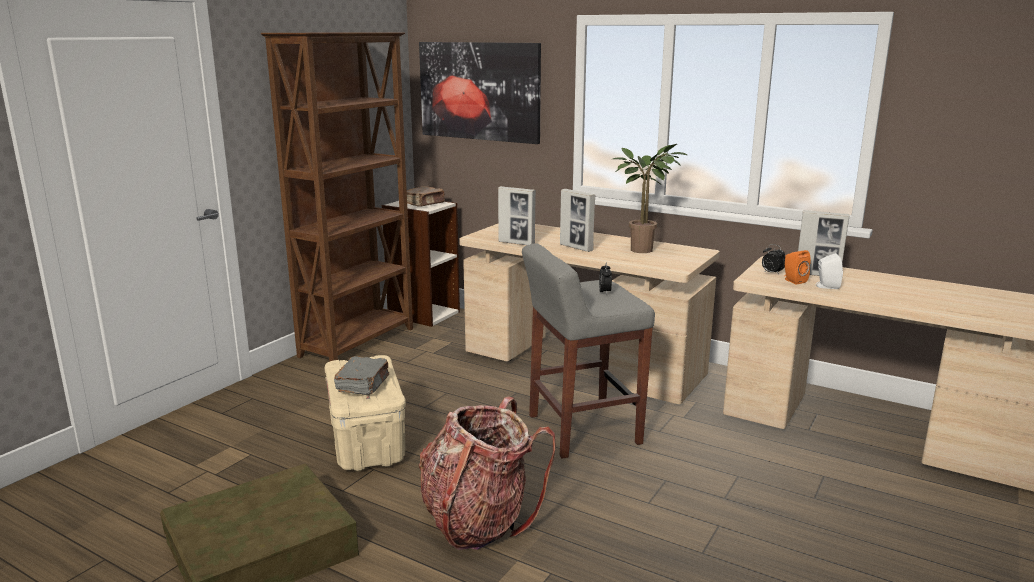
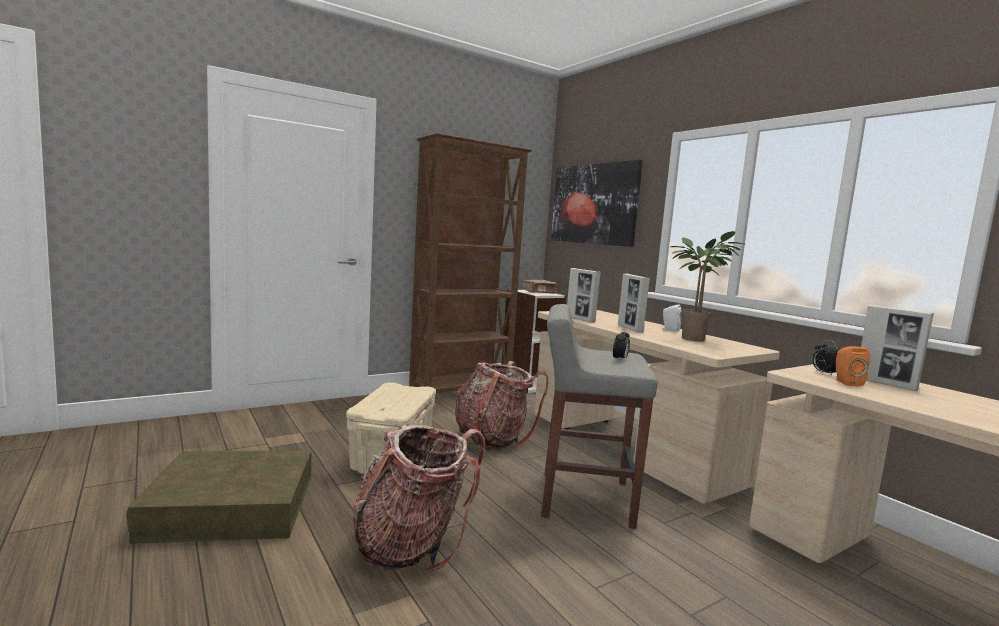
camera: 25 degrees right, 10 degrees down
grey book [334,356,389,395] -> none
white speaker [815,253,843,289] -> white speaker moved to [661,304,682,332]
none -> backpack [455,361,548,451]

